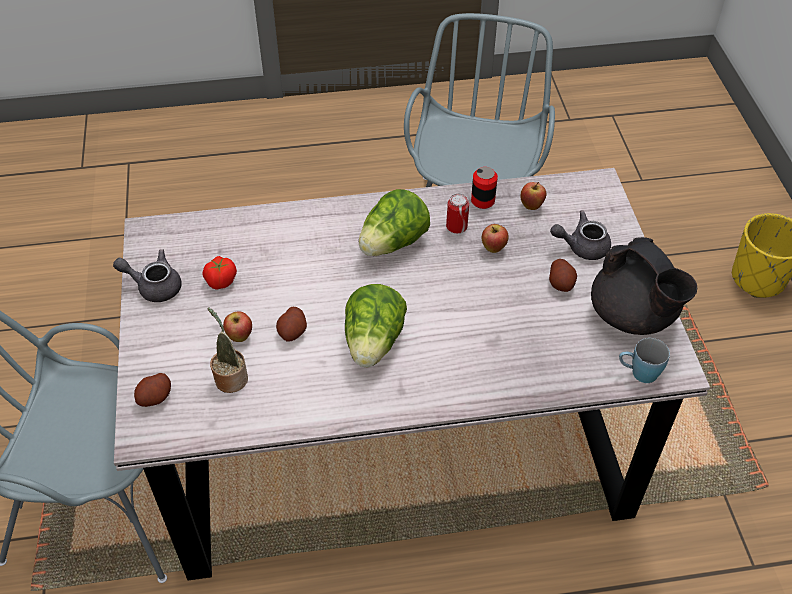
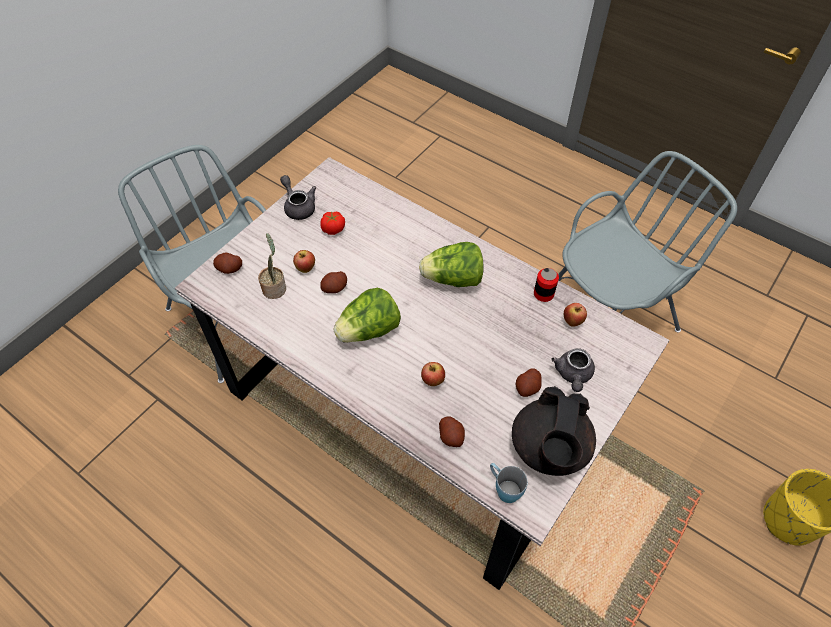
camera: 45 degrees right, 5 degrees up
can [446,193,469,233] -> none
apple [482,224,509,253] -> apple moved to [421,362,445,386]
grey teapot [550,210,611,260] -> grey teapot turned 120 degrees counterclockwise [551,348,595,392]
none -> potato [439,416,465,447]

